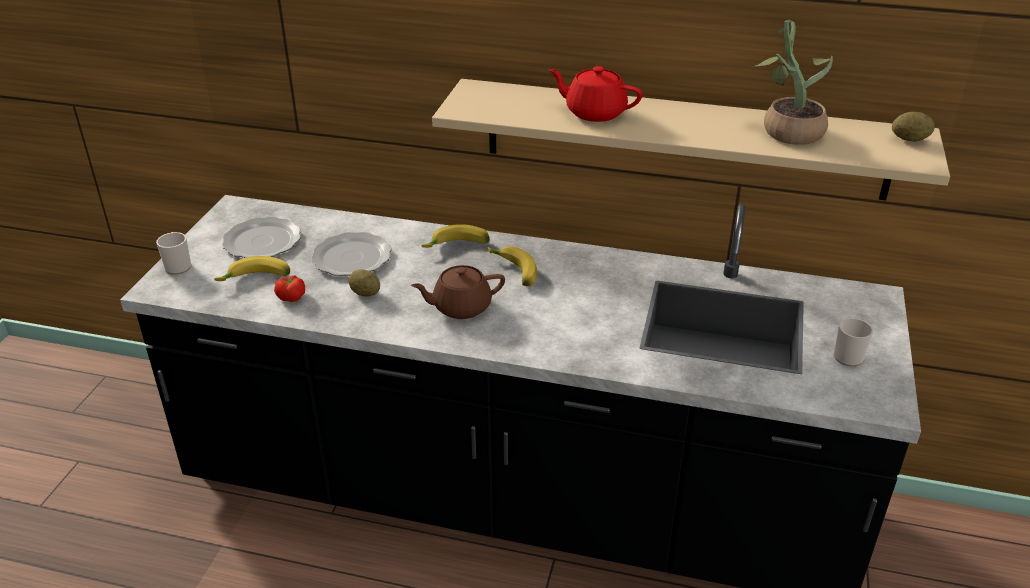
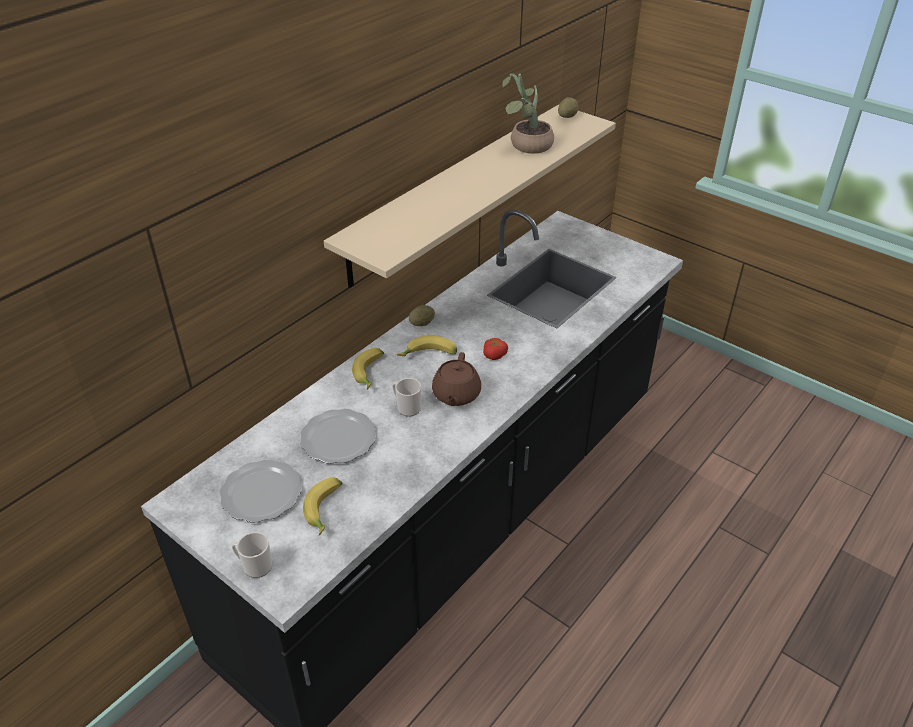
camera: 65 degrees left, 5 degrees up
tomato [274,275,305,302] -> tomato moved to [483,338,508,360]
potato [348,269,380,297] -> potato moved to [409,305,435,326]
red teapot [548,66,643,122] -> none
mug [834,317,873,366] -> mug moved to [392,378,422,417]

